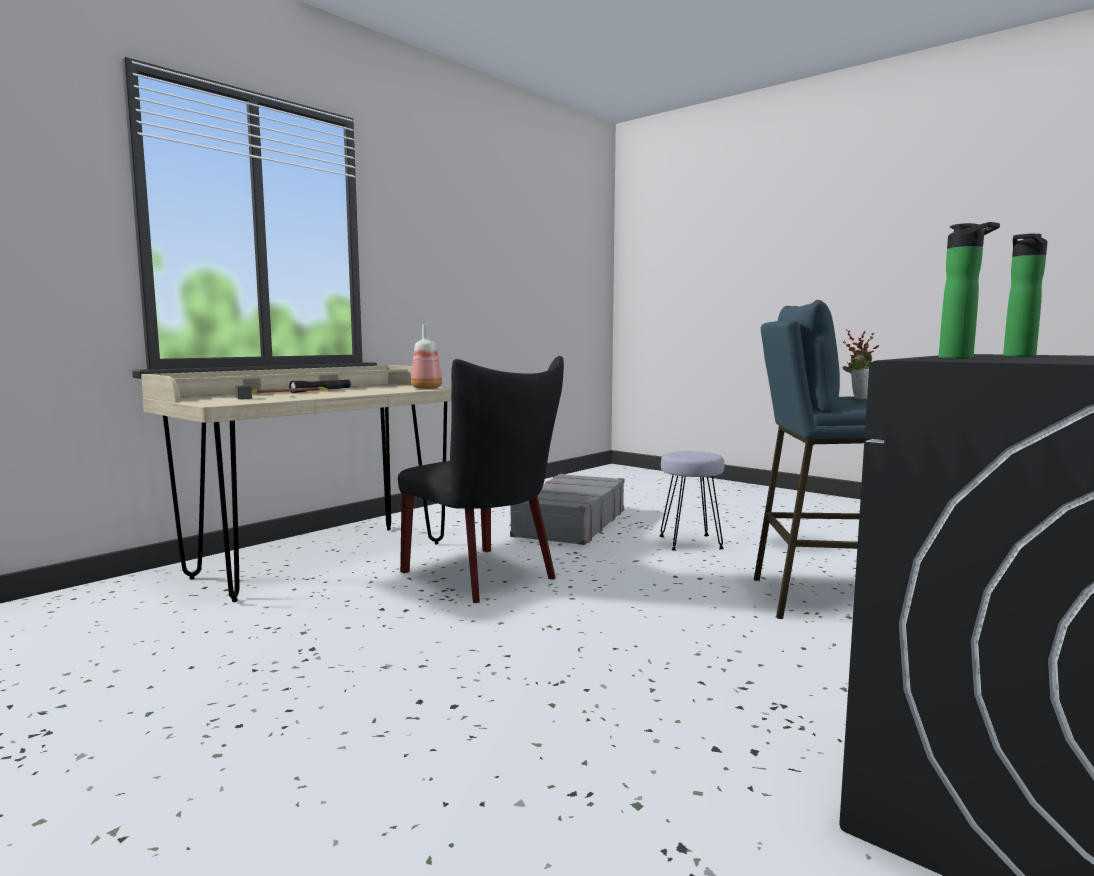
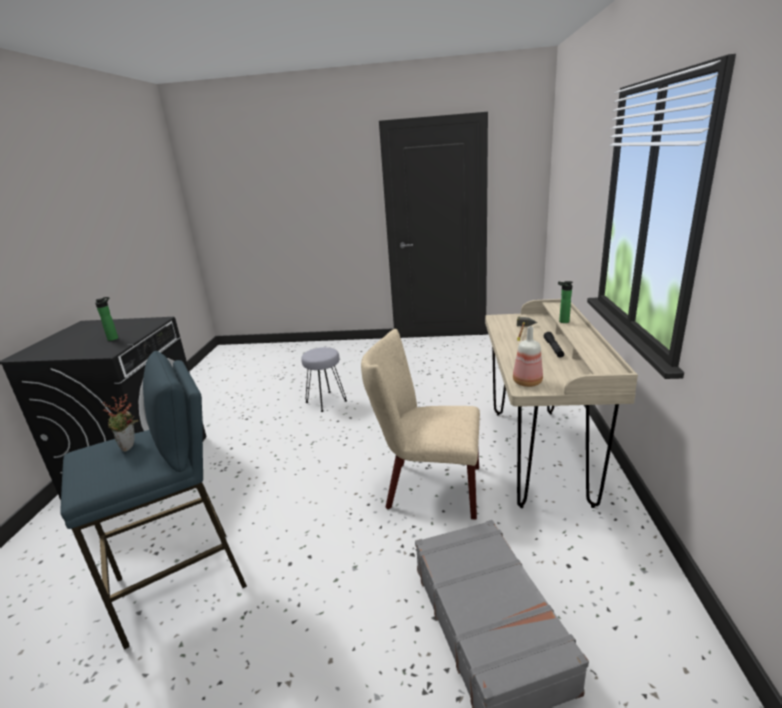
camera: 145 degrees right, 15 degrees up
black chair [398,356,564,603] -> beige chair [361,329,480,520]
grey stool [660,451,724,551] -> grey stool moved to [301,347,347,412]
bottle [939,222,1000,359] -> bottle moved to [558,281,573,323]

